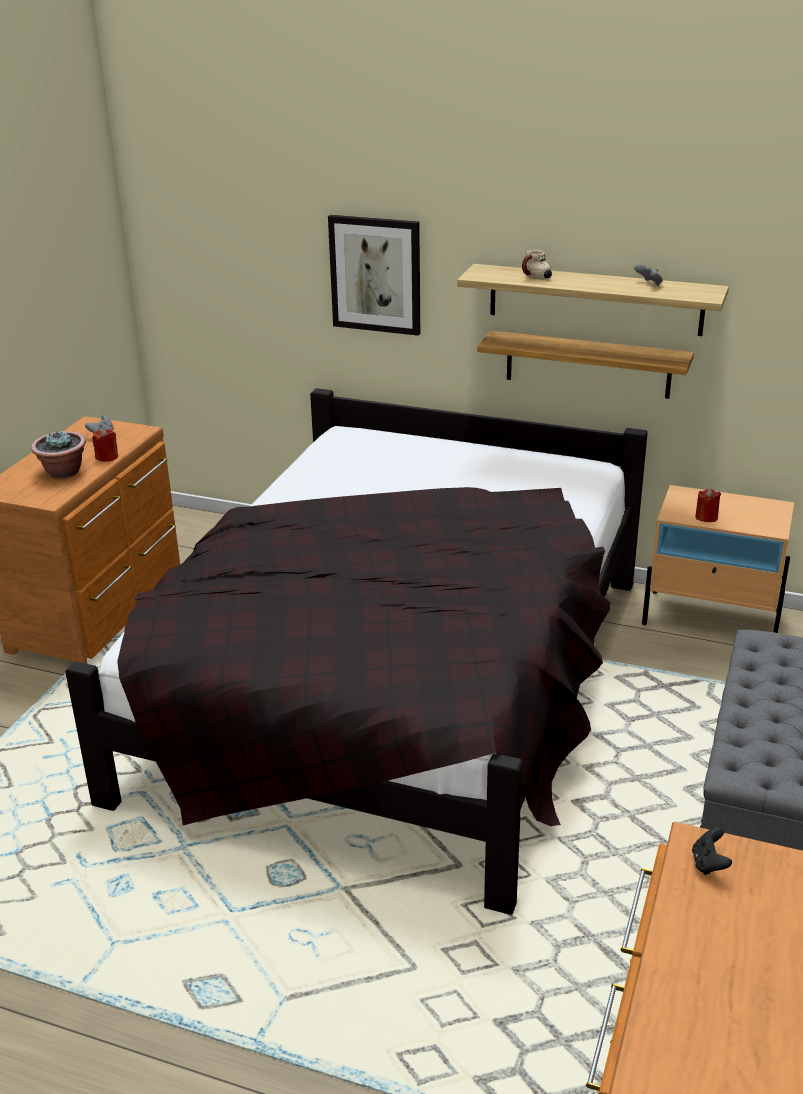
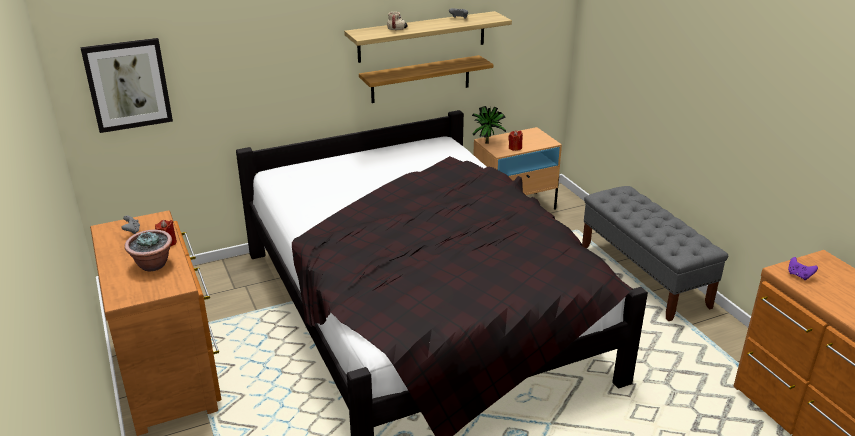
camera: 45 degrees left, 0 degrees up
picture [328,215,420,336] -> picture moved to [80,38,173,133]
black game controller [692,827,732,875] -> purple game controller [788,257,818,280]
none -> potted plant [472,106,506,144]

